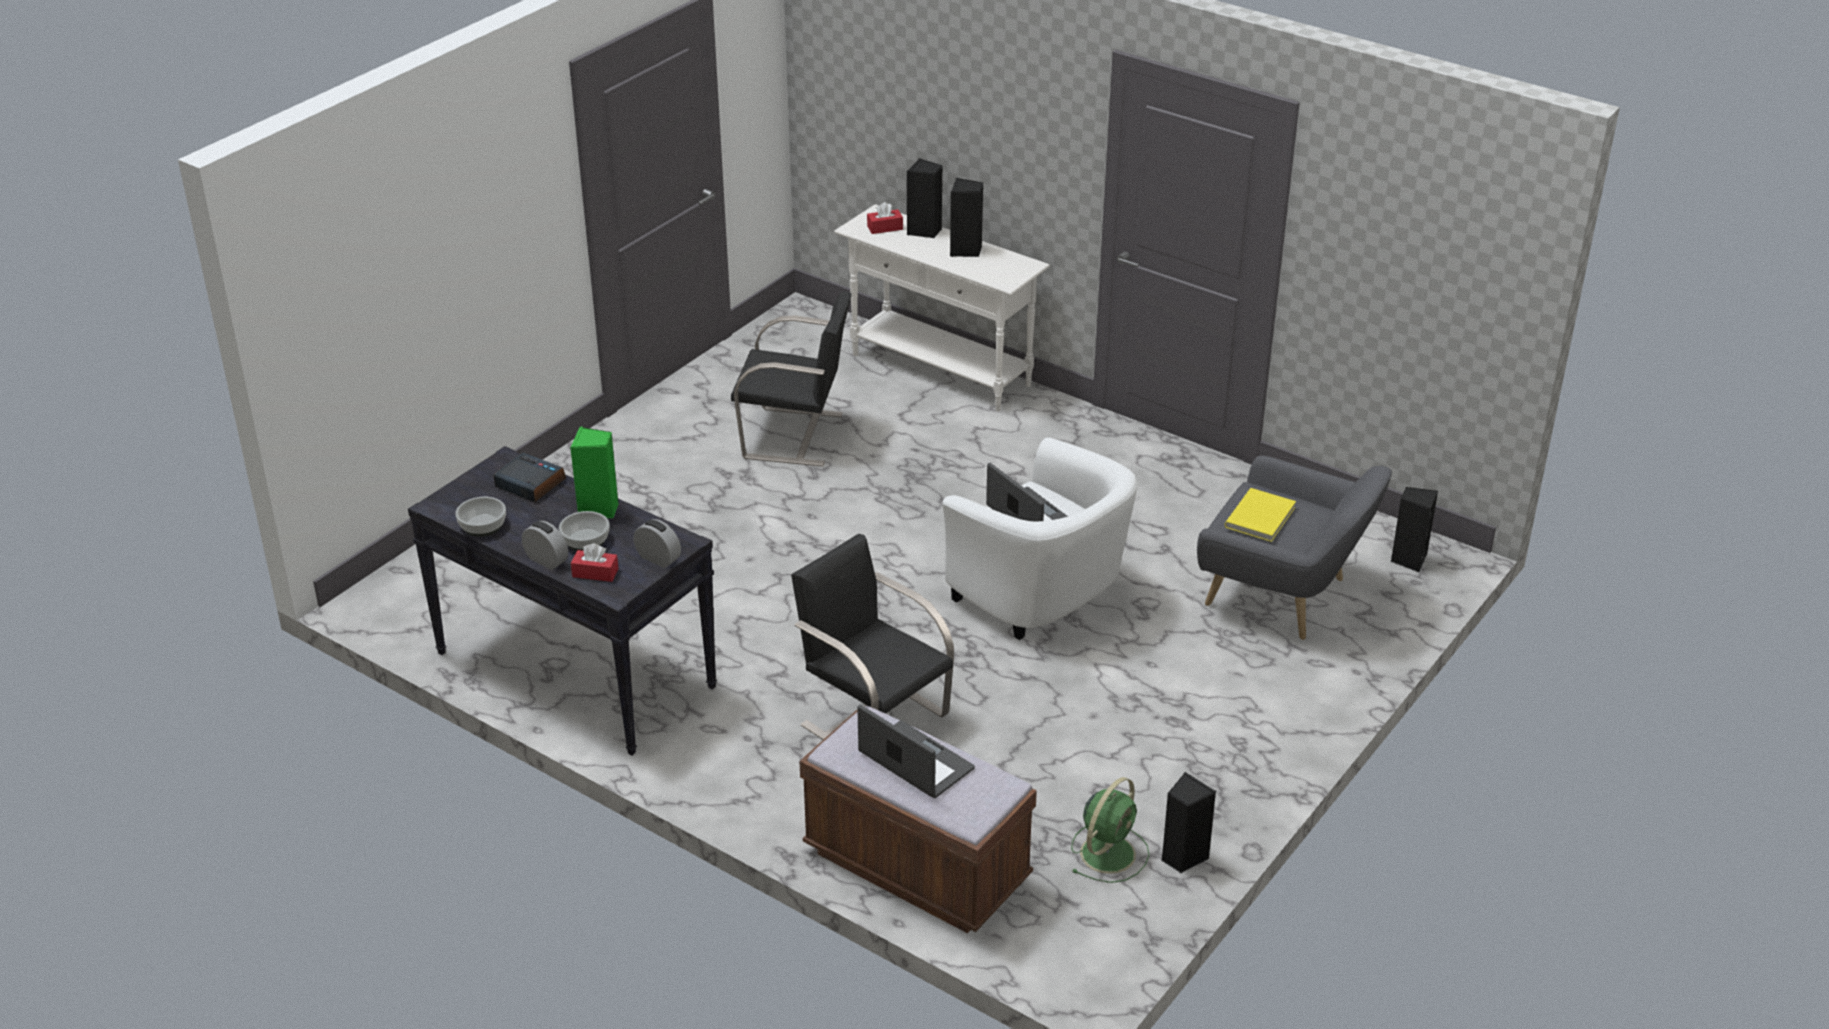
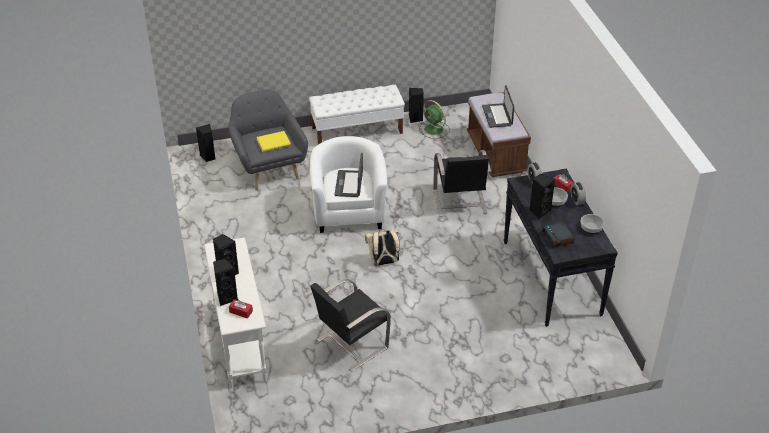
camera: 140 degrees left, 5 degrees up
green speaker [570,427,619,518] -> black speaker [529,174,555,219]
black chair [731,291,852,467] -> black chair turned 90 degrees counterclockwise [310,279,391,371]
green fan [1071,777,1149,883] -> green fan turned 120 degrees counterclockwise [419,100,450,139]
none -> white bench [309,85,405,144]
none -> beige backpack [365,229,400,266]

